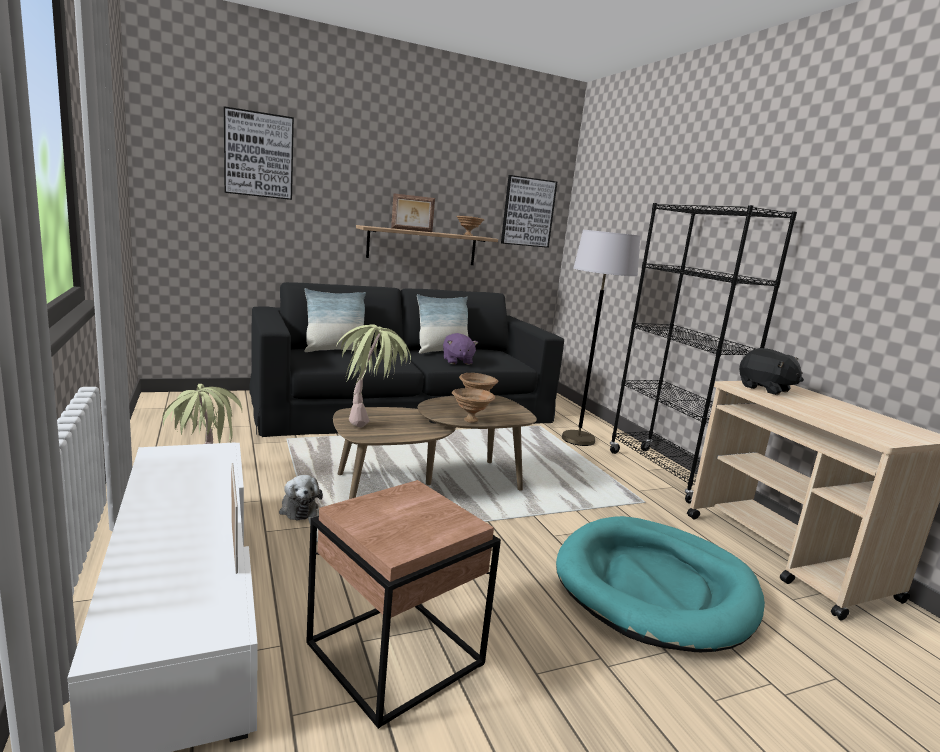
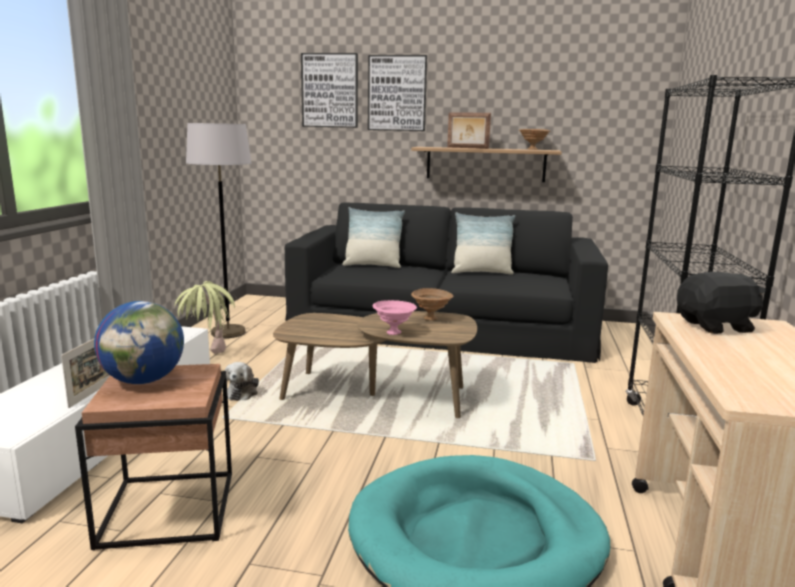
camera: 35 degrees right, 0 degrees up
potted plant [336,324,411,428] -> none
purple plush toy [443,333,478,365] -> none
brown bowl [452,388,495,423] -> pink bowl [372,300,417,335]
picture [501,175,557,248] -> picture moved to [368,55,427,131]
grey floor lamp [562,230,640,446] -> grey floor lamp moved to [186,123,252,338]
black plush toy [739,348,804,395] -> black plush toy turned 90 degrees counterclockwise [677,272,766,334]
none -> globe [94,301,184,384]

